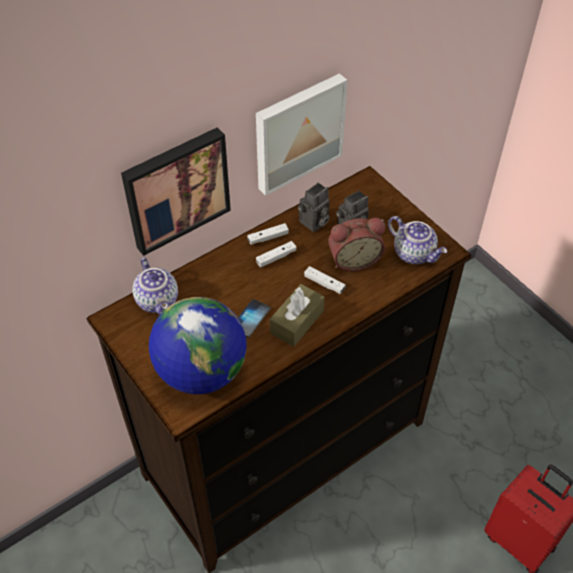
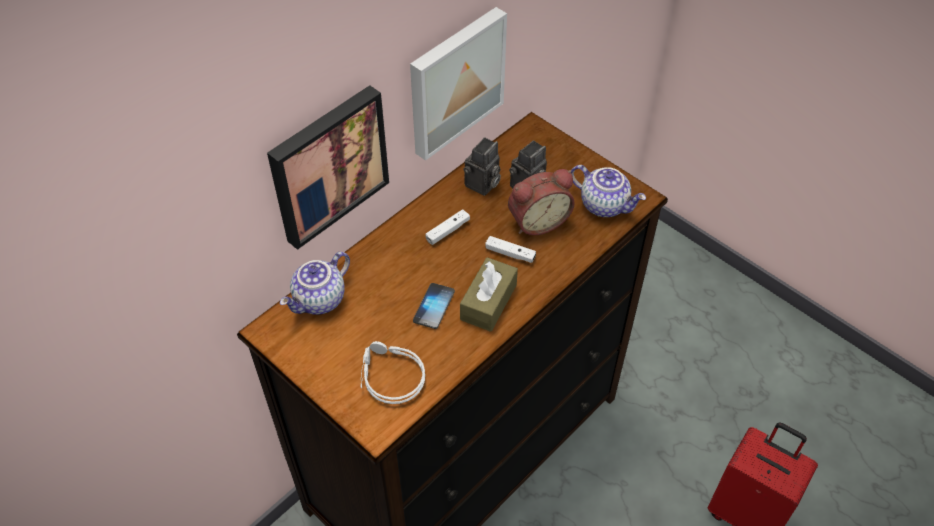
camera: 10 degrees left, 0 degrees up
teapot [132,257,178,315] -> teapot turned 75 degrees clockwise [280,252,350,315]
globe [149,297,246,394] -> grey headphones [361,341,425,404]
white game controller [247,223,289,245] -> none

